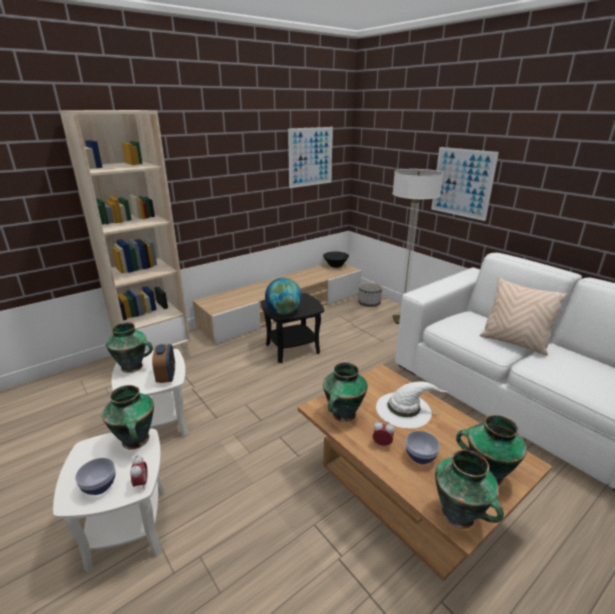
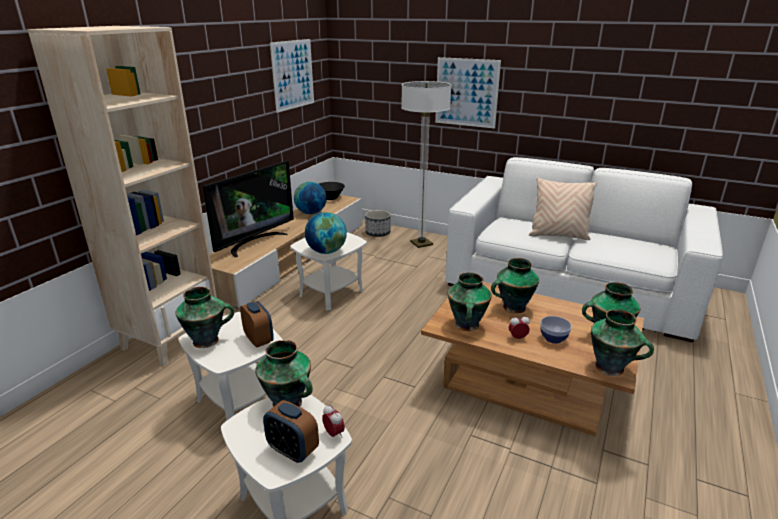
camera: 25 degrees left, 0 degrees up
bowl [75,458,115,495] -> alarm clock [263,400,319,463]
black side table [261,293,324,363] -> white side table [290,232,367,310]
white hat [376,381,447,428] -> vase [491,258,539,314]
none -> television [203,161,294,258]
none -> globe [294,182,327,214]

